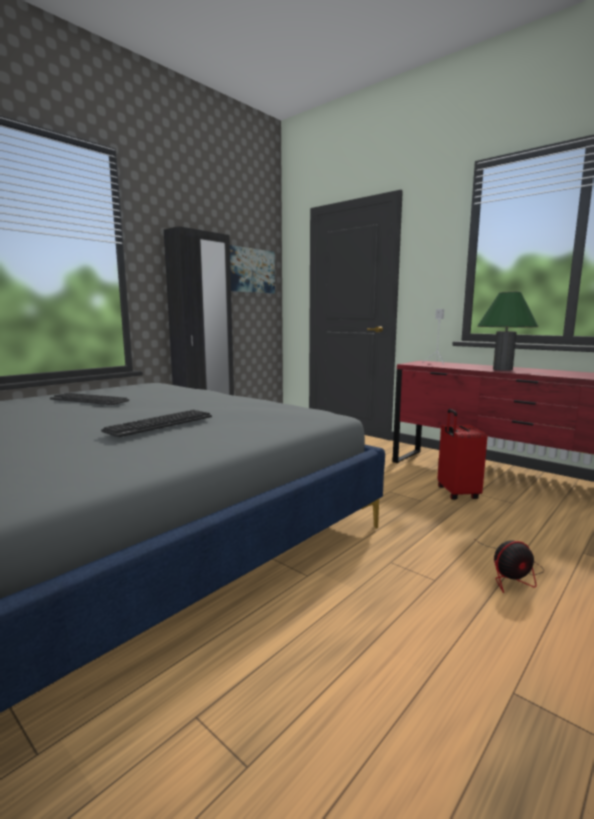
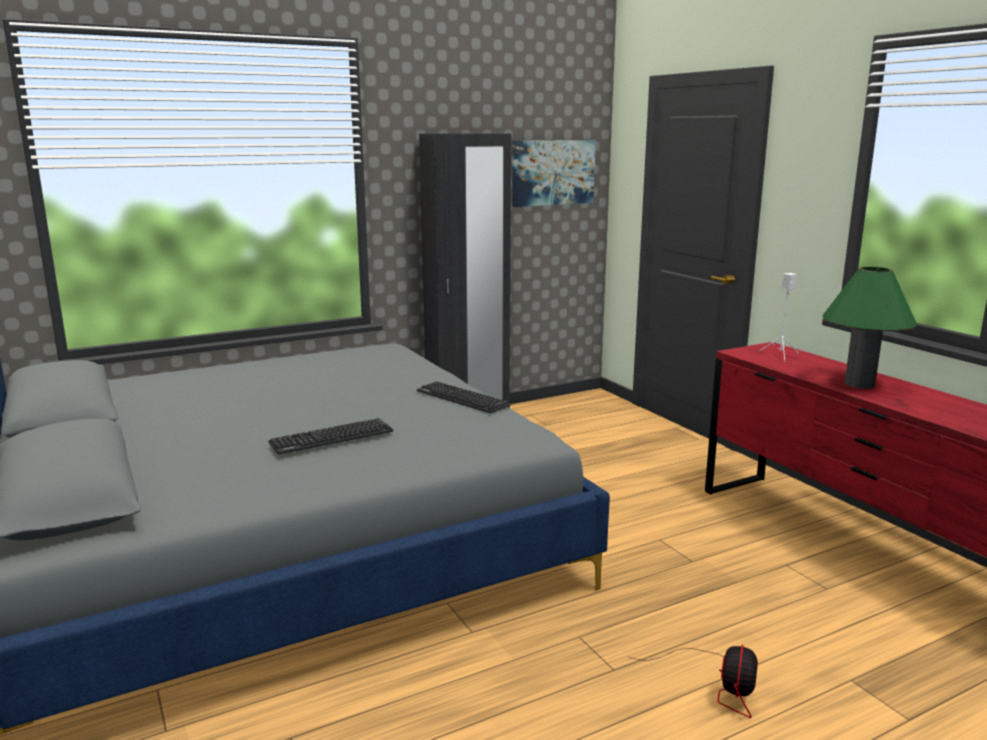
camera: 20 degrees right, 5 degrees up
keyboard [50,393,129,405] -> keyboard moved to [417,381,511,413]
red suitcase [438,409,487,500] -> none
fan [476,540,544,593] -> fan turned 75 degrees counterclockwise [628,645,758,718]

